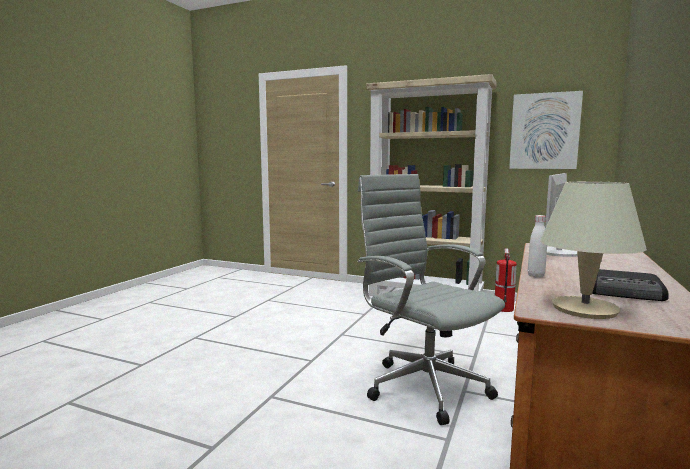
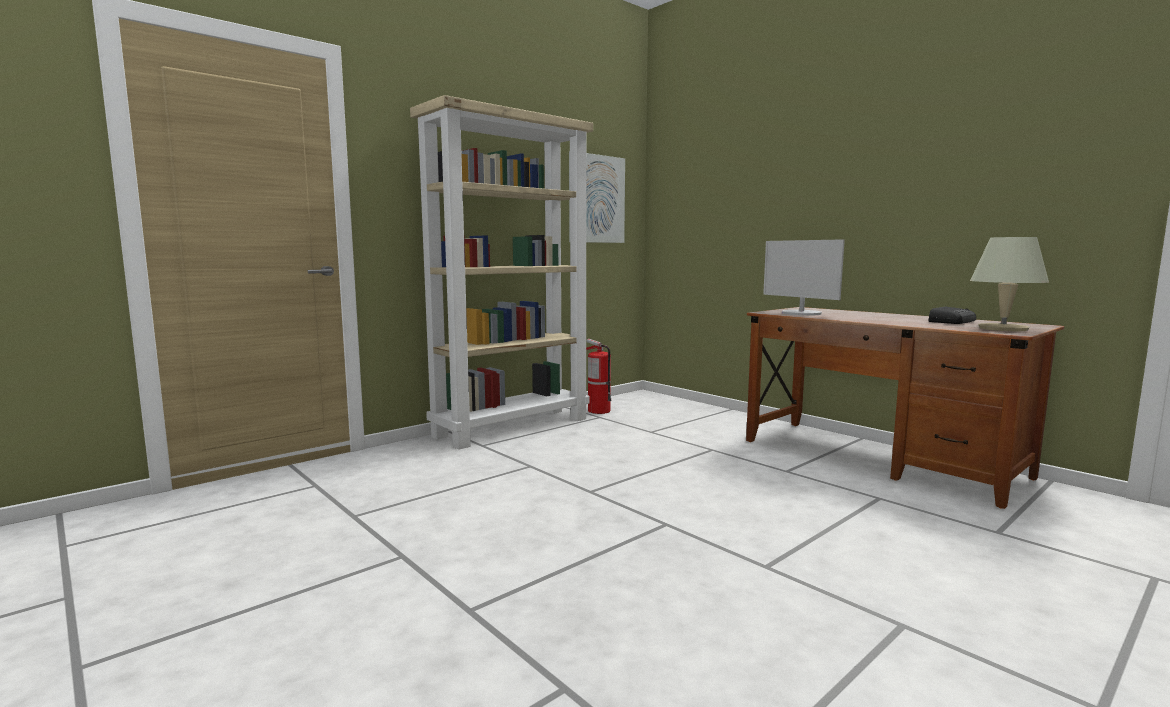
camera: 65 degrees left, 0 degrees up
grey office chair [358,174,505,425] -> none
white bottle [528,215,547,278] -> none

